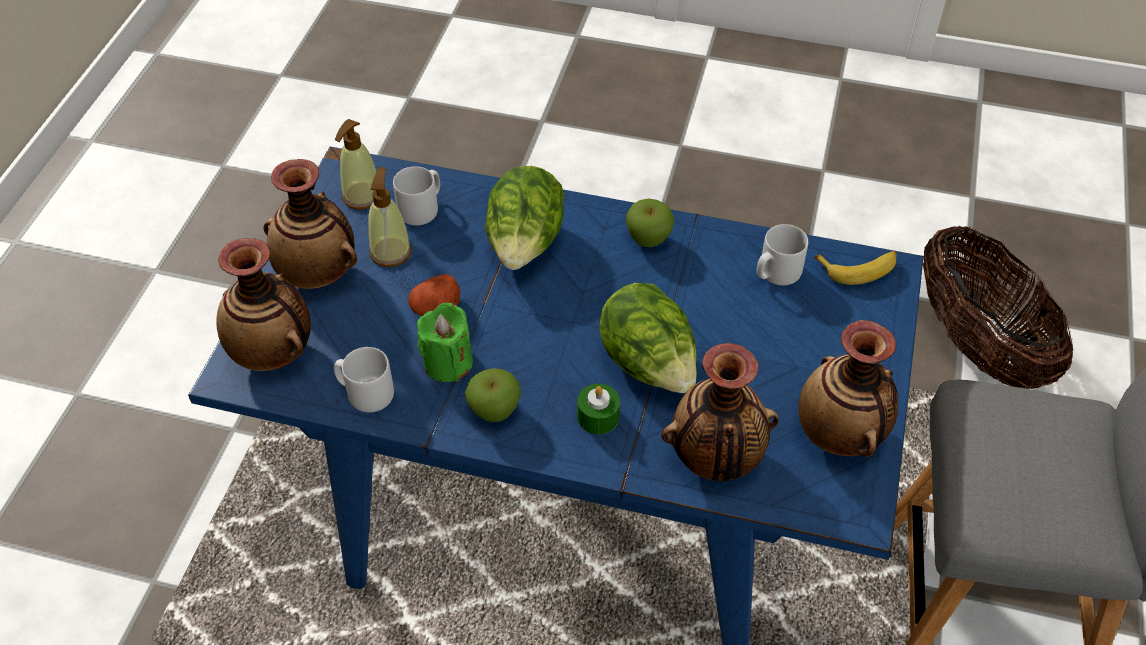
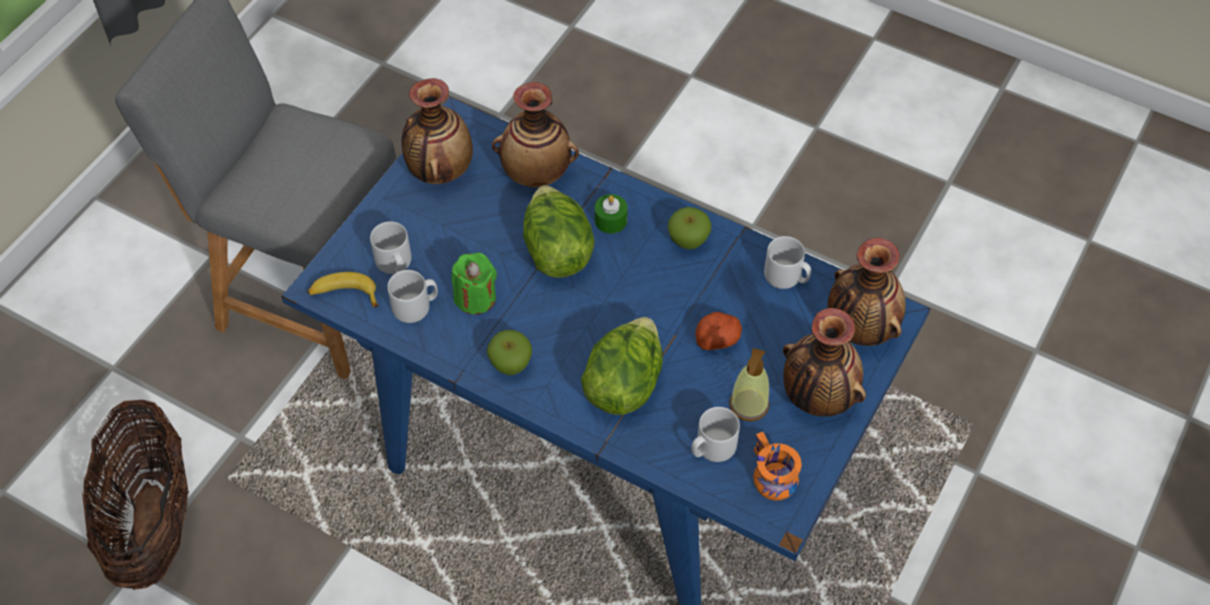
camera: 165 degrees left, 5 degrees up
soap dispenser [335,119,377,210] -> orange mug [753,432,802,501]
green candle [417,303,473,382] -> green candle moved to [451,253,497,315]
none -> grey mug [370,221,412,274]

